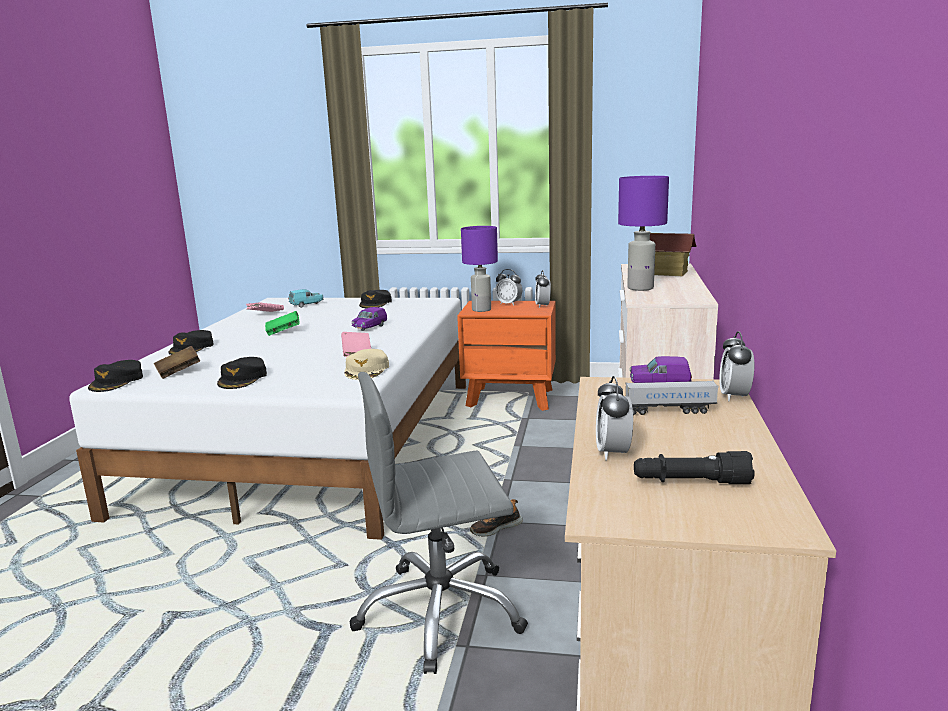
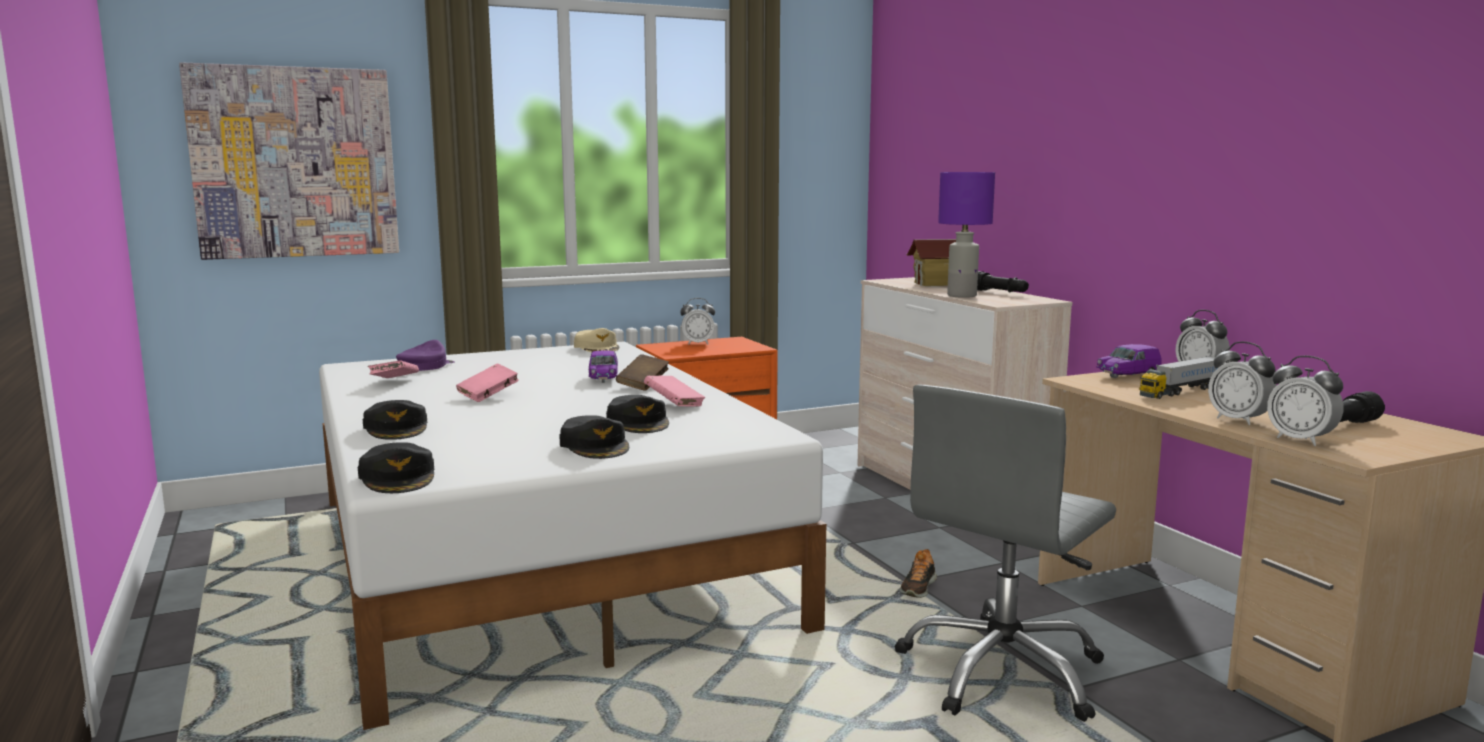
camera: 35 degrees left, 5 degrees down
brown book [154,346,200,379] -> brown book moved to [616,354,669,391]
green book [265,311,300,336] -> pink book [456,364,519,402]
turquoise toy car [288,289,323,308] -> purple cap [396,340,455,371]
beige cap [344,349,389,380] -> beige cap moved to [574,328,620,352]
black cap [359,290,392,308] -> black cap moved to [606,395,669,433]
purple table lamp [461,226,498,312] -> none
alarm clock [535,270,551,308] -> alarm clock moved to [1267,356,1344,446]
none -> picture [179,62,399,260]
none -> black flashlight [977,271,1029,292]

